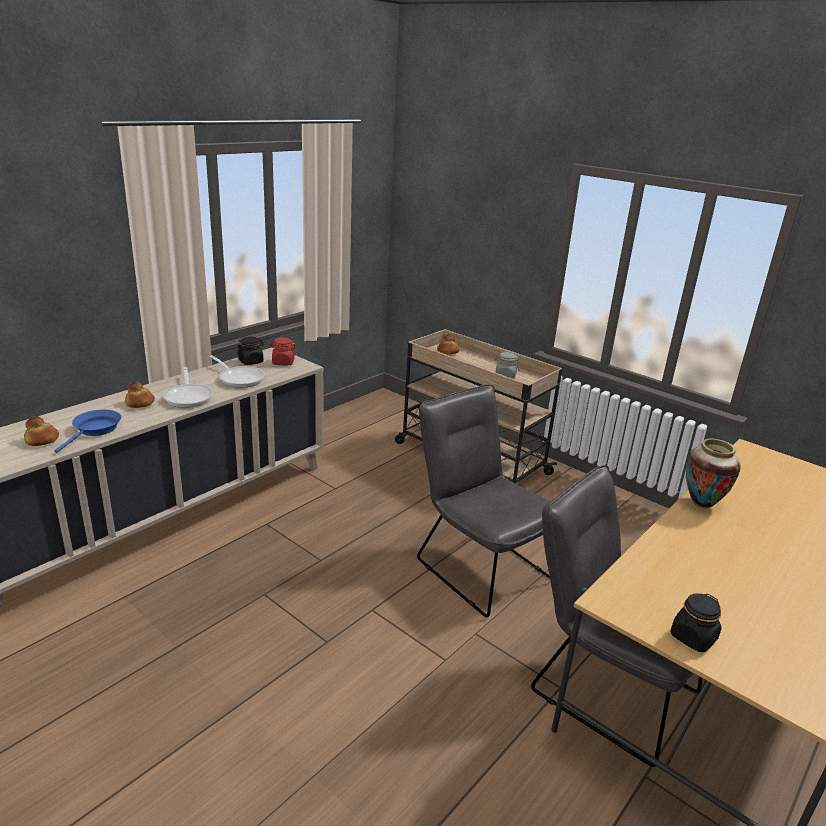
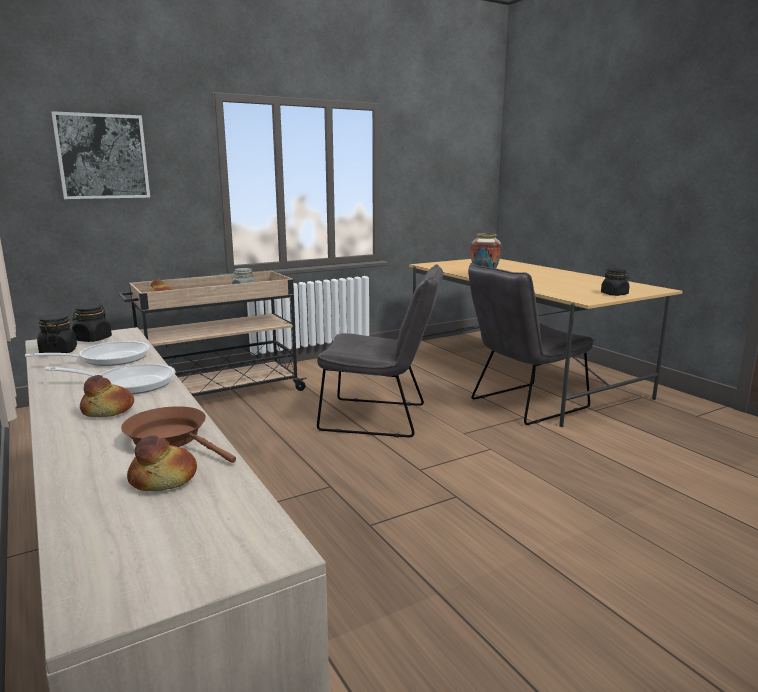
camera: 70 degrees left, 10 degrees down
blue frying pan [54,410,121,453] -> brown frying pan [121,406,236,463]
red jar [269,338,297,366] -> black jar [72,304,112,342]
grey chair [417,384,550,617] -> grey chair turned 150 degrees counterclockwise [316,264,443,437]
none -> picture [51,111,150,199]

